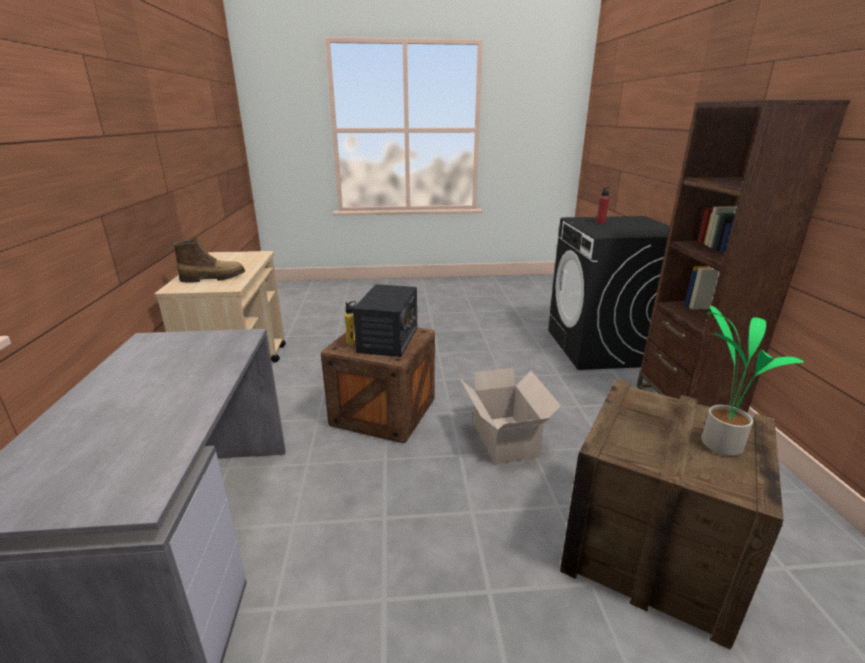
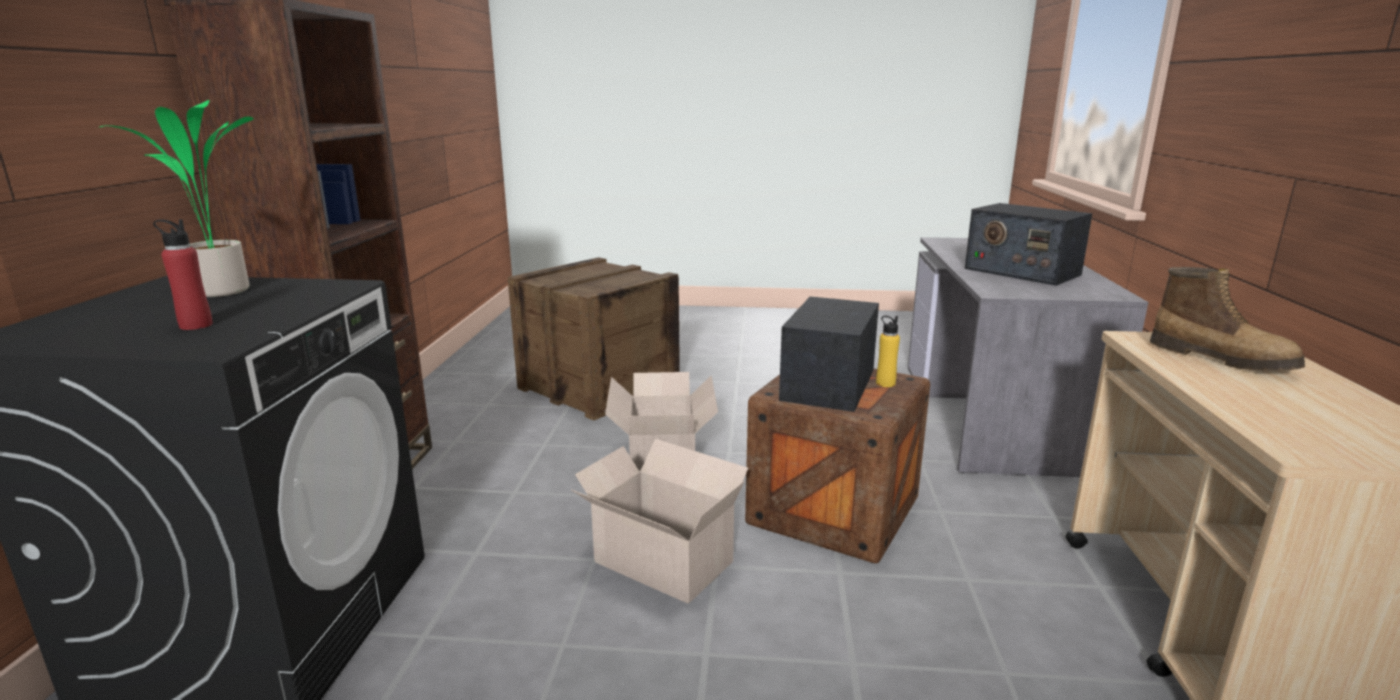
camera: 170 degrees left, 5 degrees down
boot [173,238,245,283] -> boot turned 120 degrees counterclockwise [1150,267,1305,371]
potted plant [701,306,804,456] -> potted plant moved to [98,100,254,297]
none -> cardboard box [571,439,748,604]
none -> radio [965,203,1092,286]

